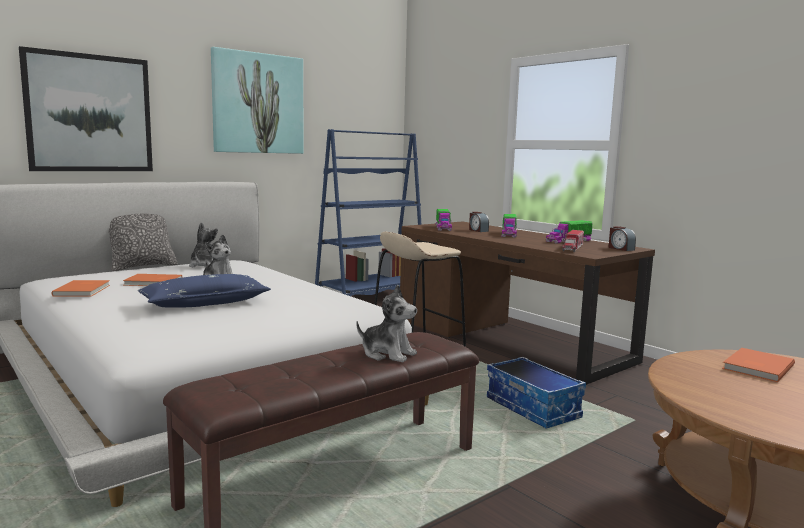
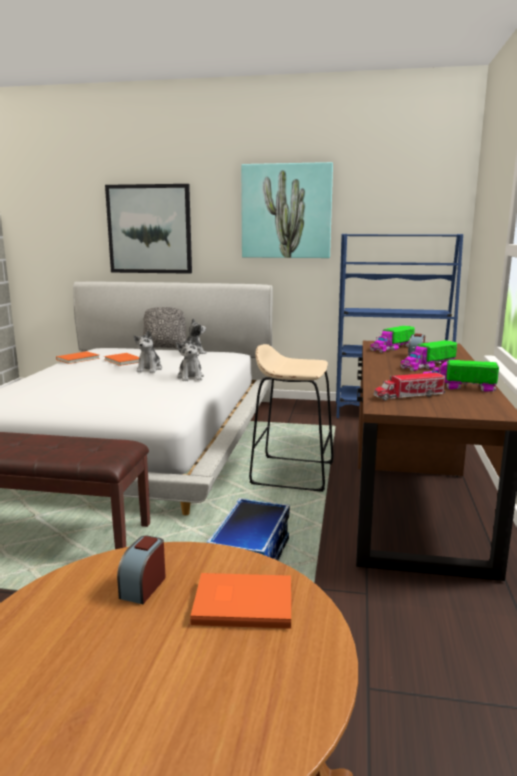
camera: 50 degrees right, 5 degrees up
blue pillow [138,274,271,308] -> none
plush toy [356,285,417,362] -> plush toy moved to [176,336,204,381]
alarm clock [609,226,636,251] -> alarm clock moved to [117,536,166,604]

